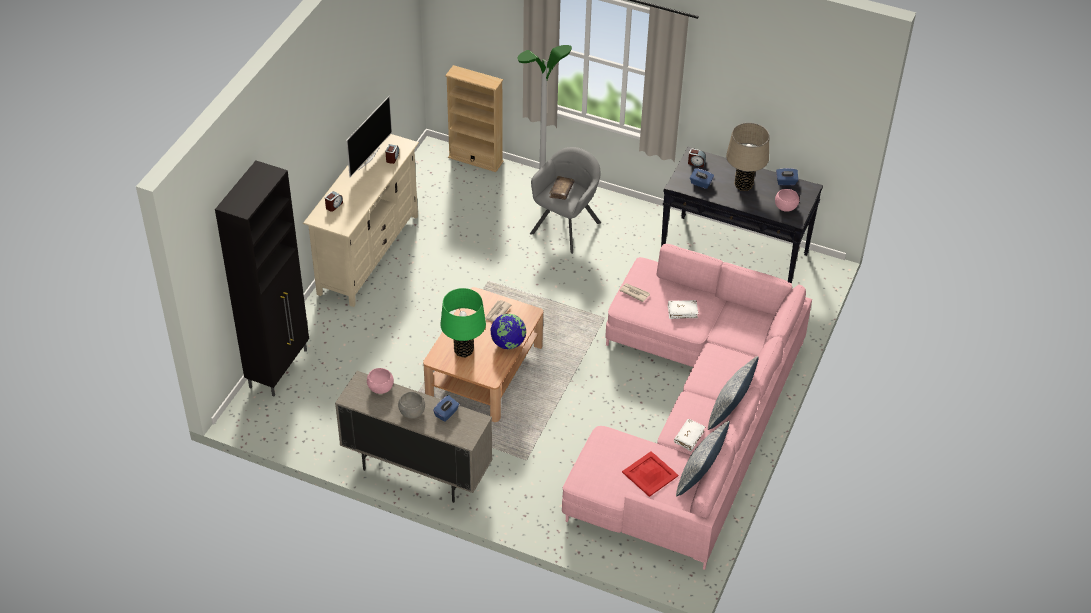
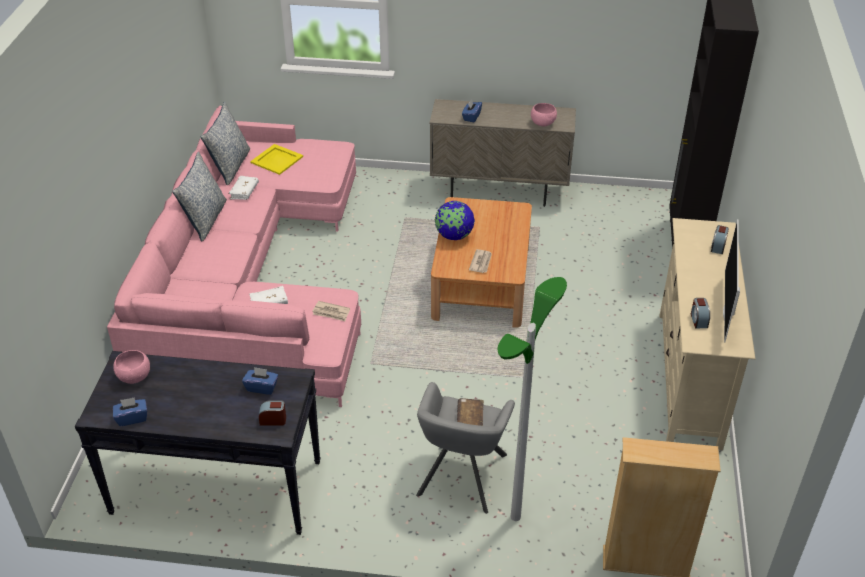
camera: 165 degrees right, 5 degrees down
grey bowl [398,392,425,418] -> none
green table lamp [440,288,486,358] -> none
red tray [622,451,678,497] -> yellow tray [250,144,303,175]
beige table lamp [726,123,769,191] -> none

